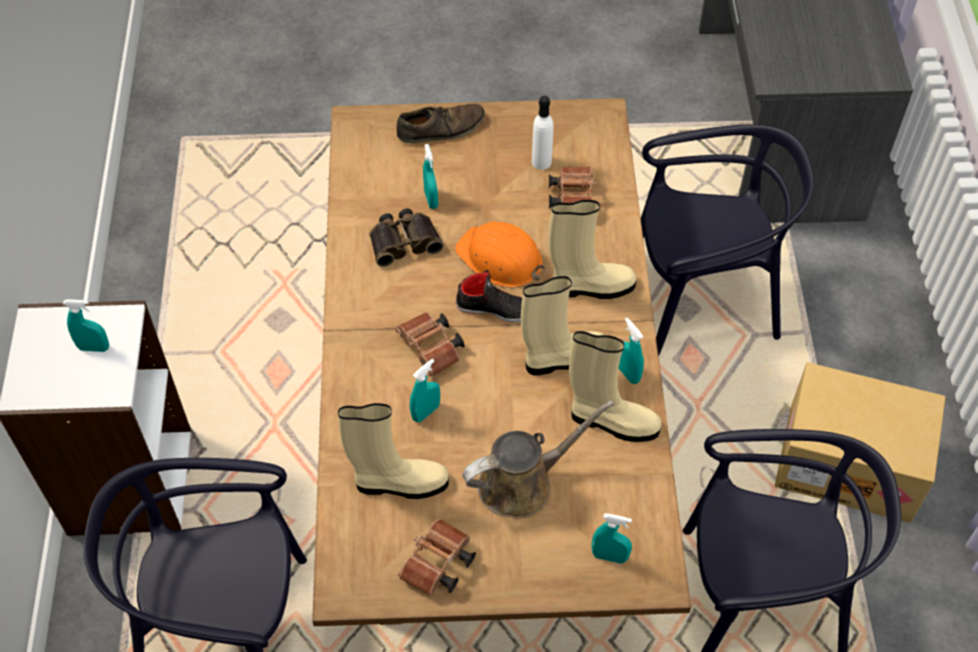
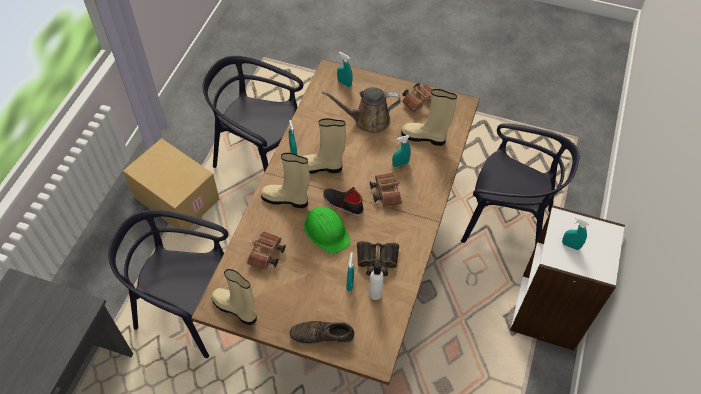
camera: 160 degrees left, 0 degrees up
orange hard hat [455,222,545,288] -> green hard hat [304,207,351,254]
white bottle [532,96,554,170] -> white bottle moved to [369,262,384,300]
beige boot [569,331,661,442] -> beige boot moved to [211,269,257,325]

